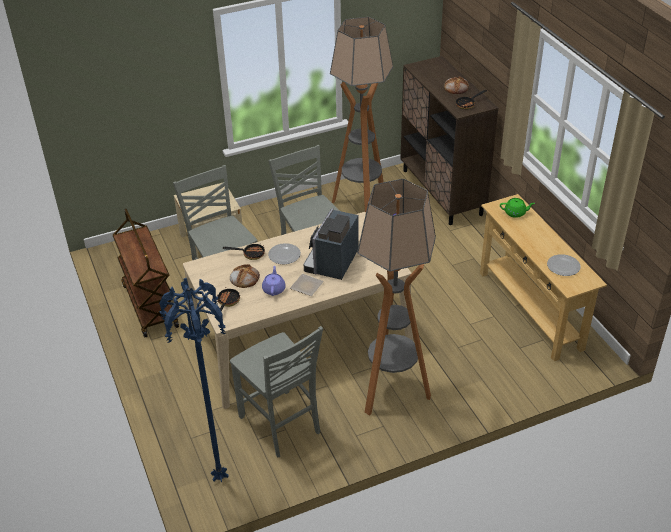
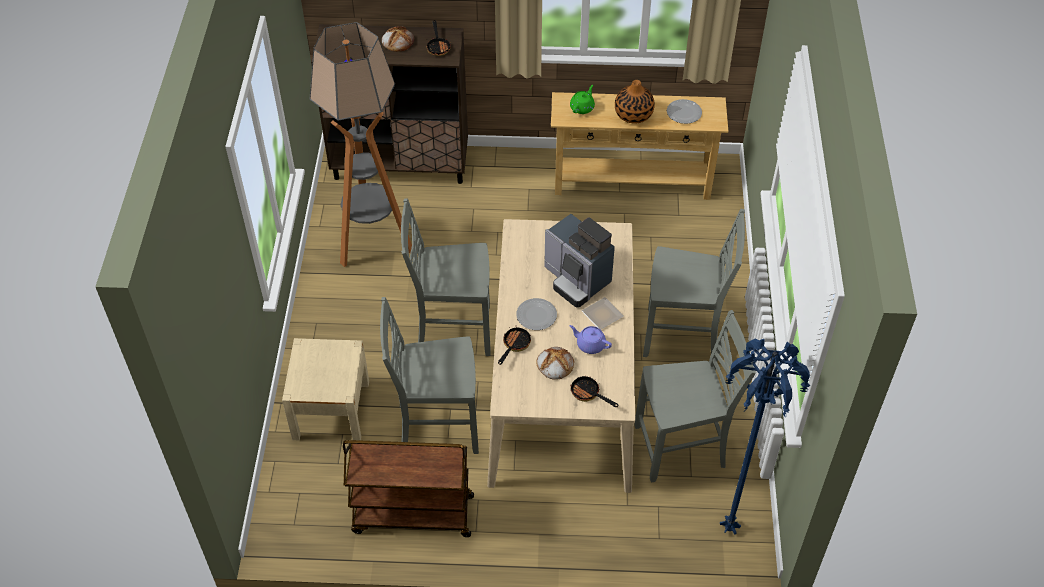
camera: 65 degrees left, 10 degrees up
floor lamp [357,179,436,416] -> grey chair [643,209,745,357]
none -> vase [615,80,655,123]

